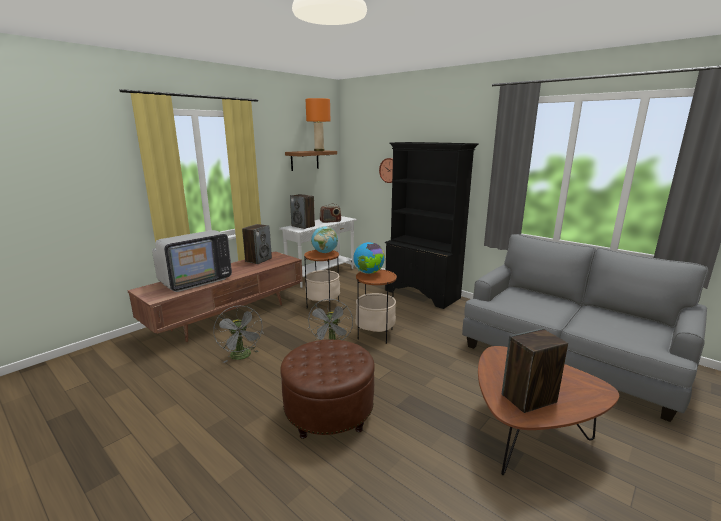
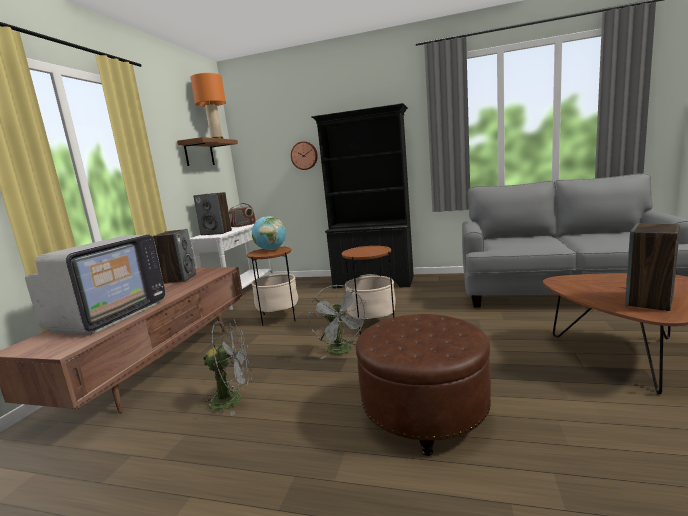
camera: 25 degrees left, 5 degrees down
grey fan [213,306,263,363] -> grey fan turned 45 degrees counterclockwise [201,319,252,416]
globe [353,242,385,274] -> none

